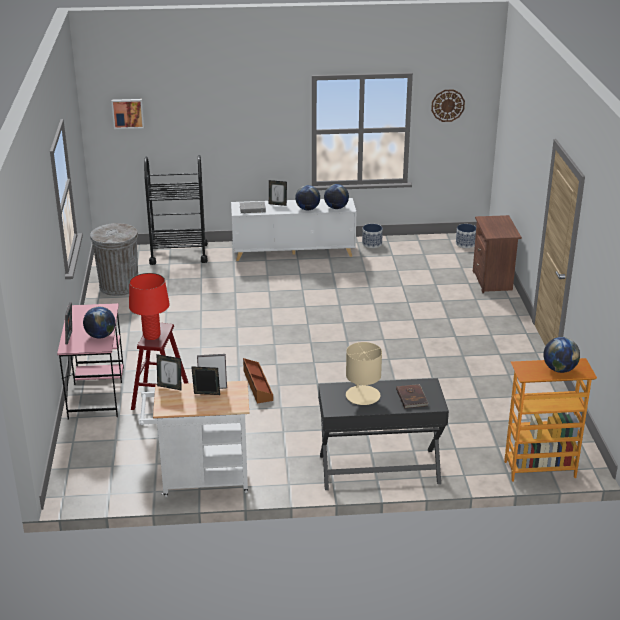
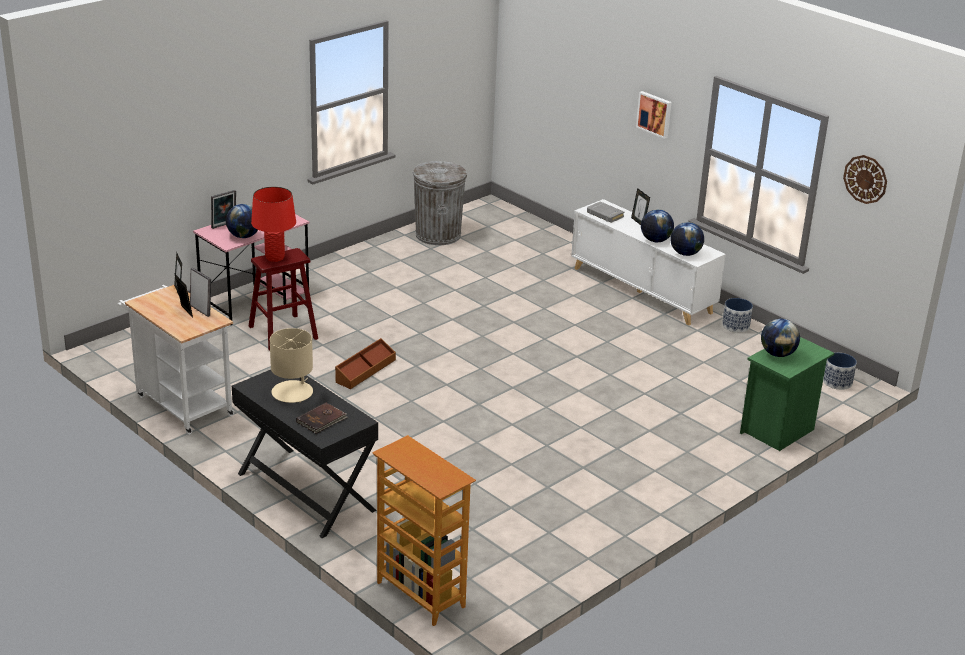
camera: 50 degrees right, 0 degrees up
picture [111,99,144,129] -> picture moved to [636,91,672,139]
black cart [144,155,208,265] -> none
brown nightstand [473,215,522,293] -> green nightstand [740,337,834,451]
globe [544,337,580,373] -> globe moved to [761,319,800,357]

